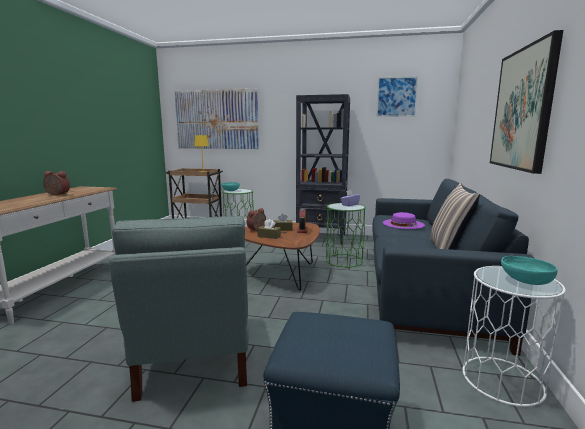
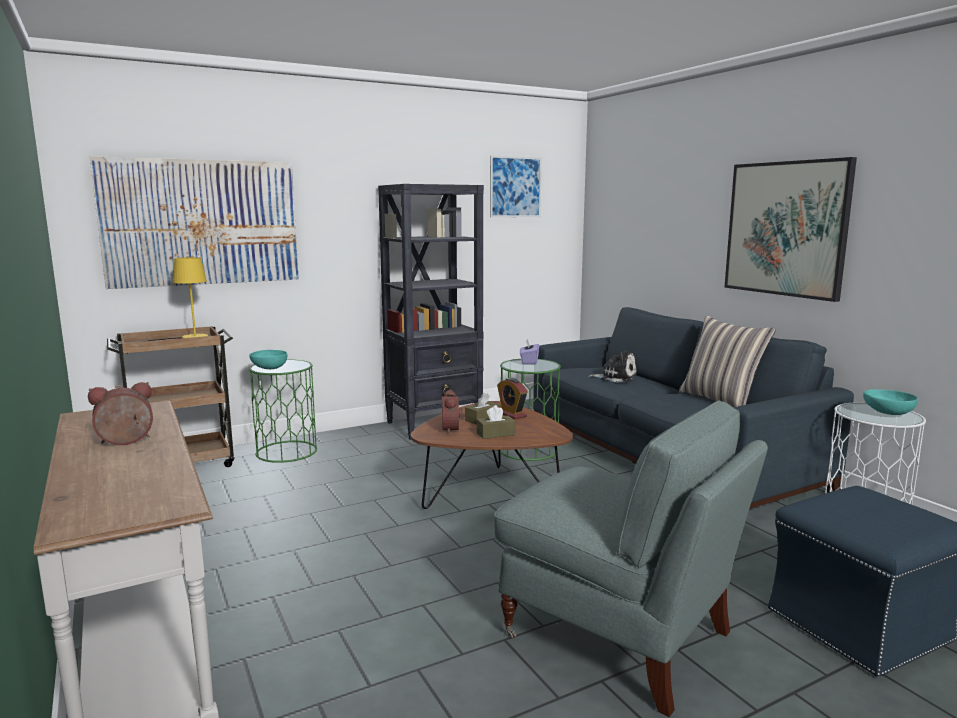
camera: 40 degrees left, 0 degrees up
purple hat [383,212,425,229] -> plush toy [589,350,637,383]

